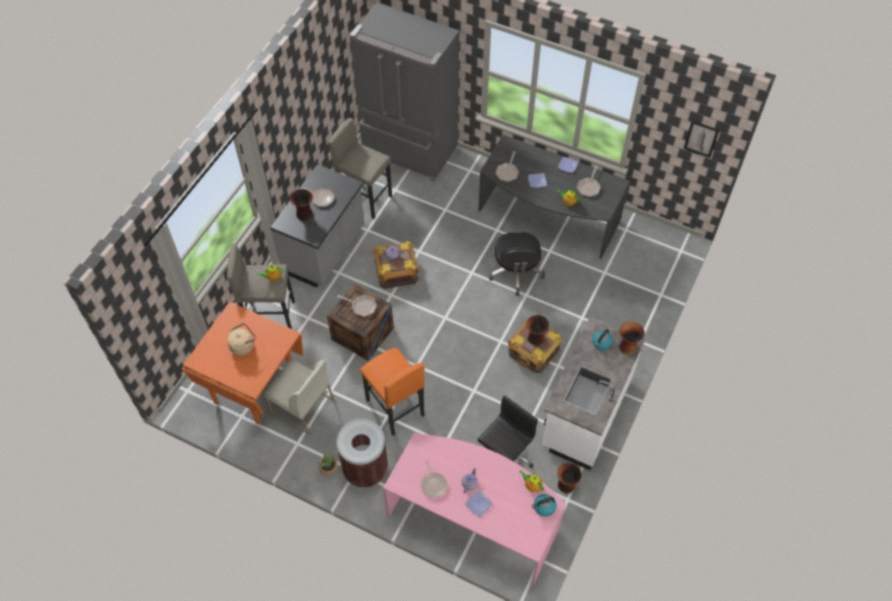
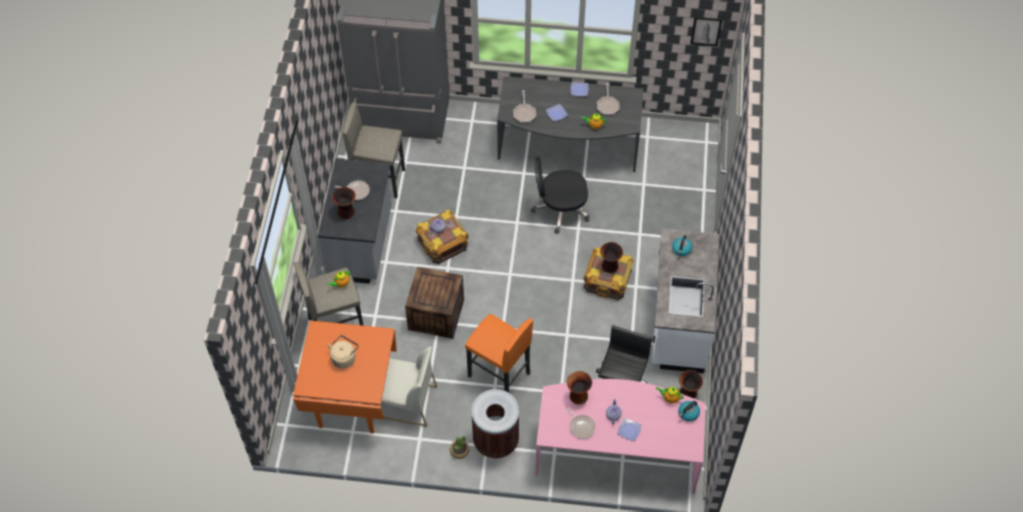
camera: 20 degrees left, 0 degrees up
frying pan [338,295,377,316] -> none
black office chair [489,233,545,296] -> black office chair turned 105 degrees clockwise [531,157,590,234]
vase [619,322,645,355] -> vase moved to [567,371,592,405]

